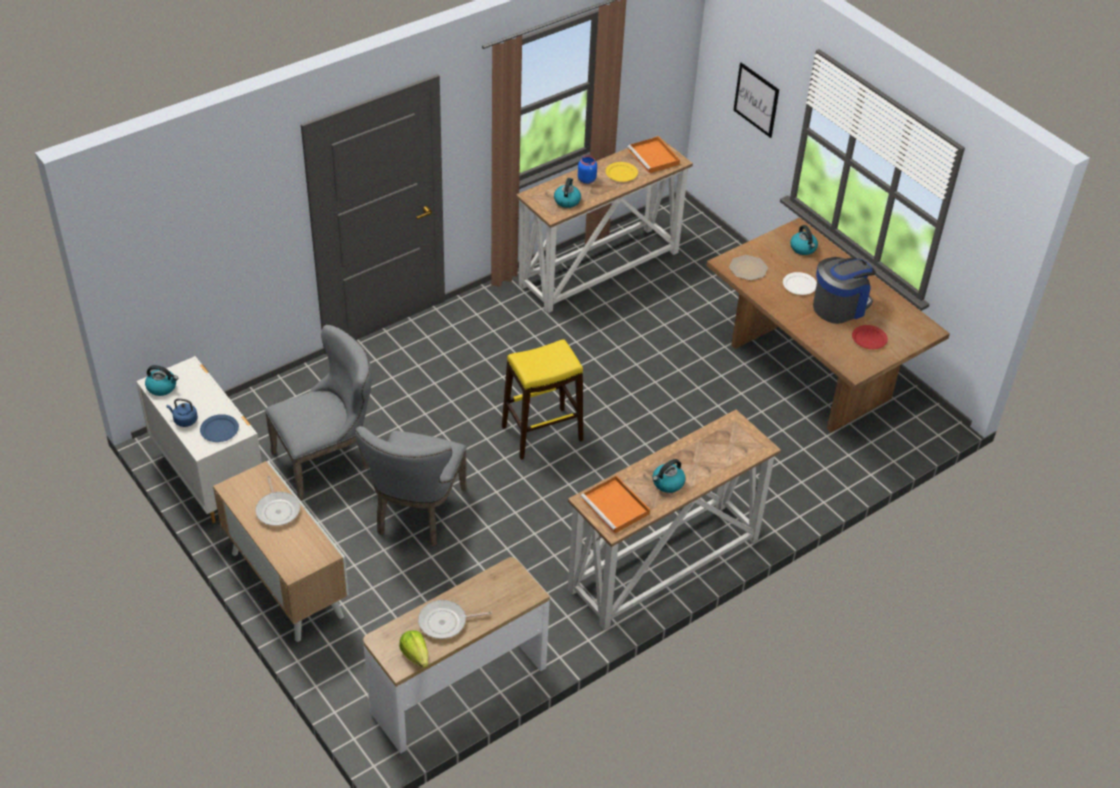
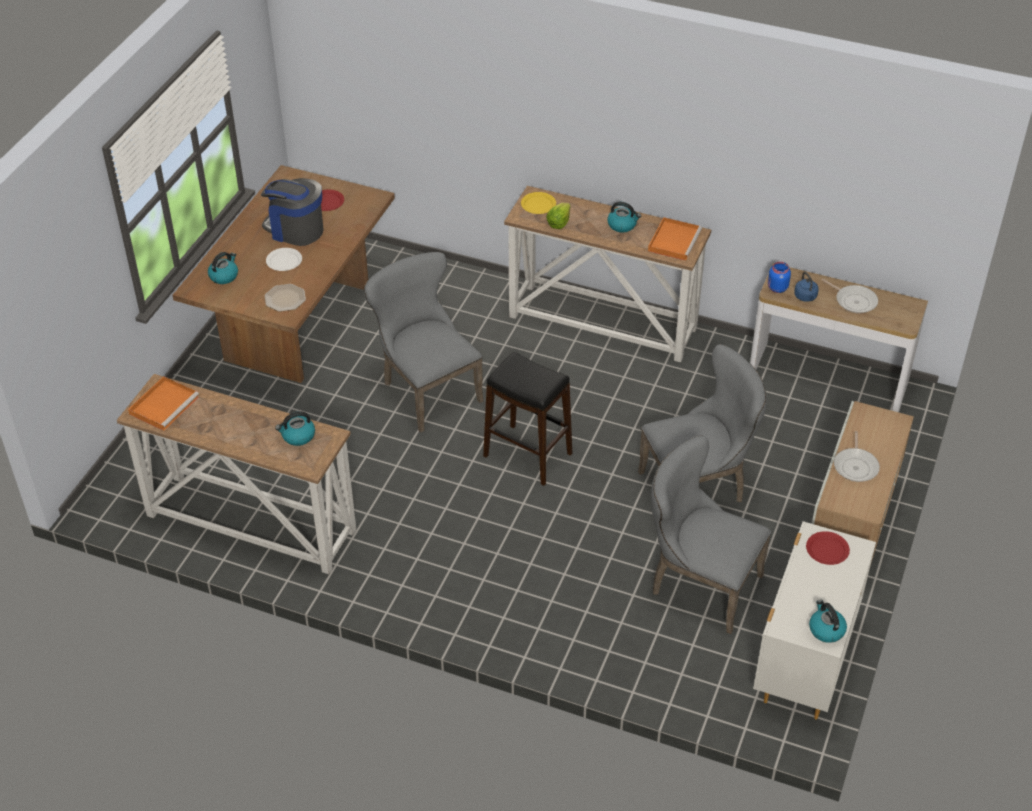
camera: 120 degrees left, 0 degrees up
blue kettle [167,398,198,427] -> blue kettle moved to [794,272,819,302]
blue plate [200,414,239,442] -> red plate [806,531,850,565]
frying pan [255,476,300,526] -> frying pan turned 150 degrees clockwise [834,431,880,482]
lettuce [399,630,428,668] -> lettuce moved to [546,203,571,229]
yellow stool [502,339,583,460] -> black stool [483,352,572,486]
blue jar [578,155,597,184] -> blue jar moved to [768,262,791,293]
yellow plate [605,162,638,182] -> yellow plate moved to [521,192,556,214]
picture [734,63,779,138] -> none
none -> grey chair [364,252,483,433]

